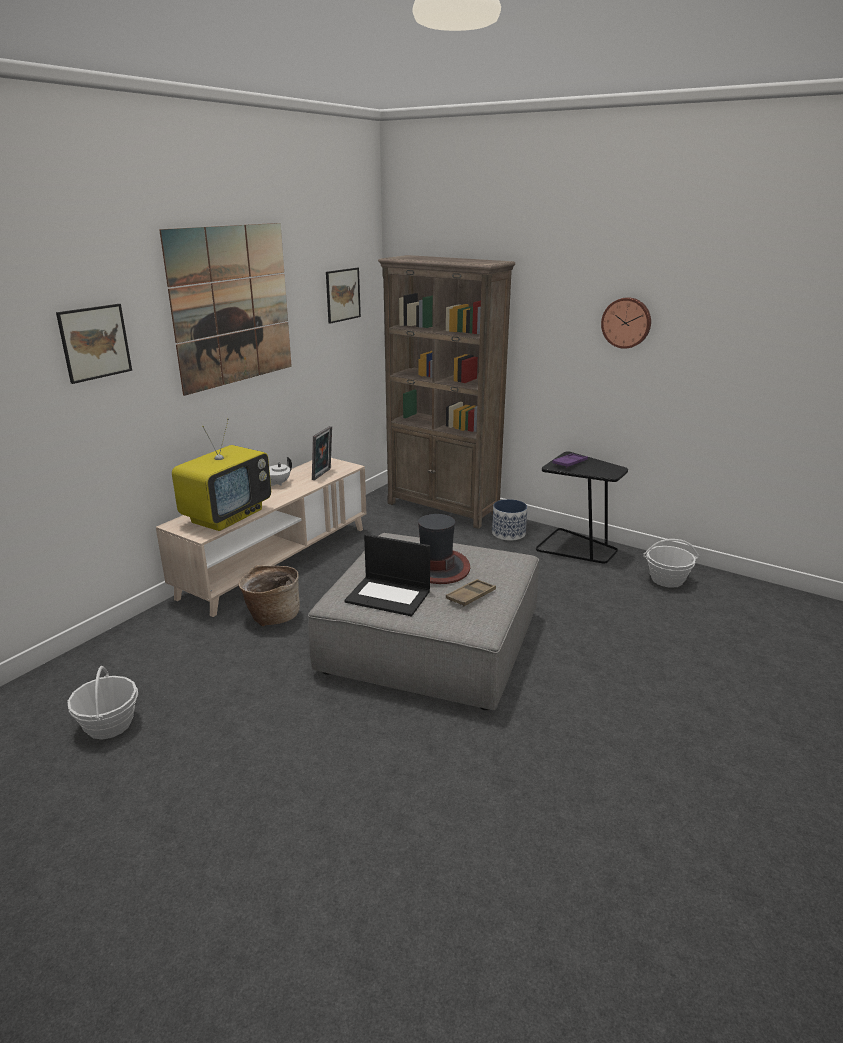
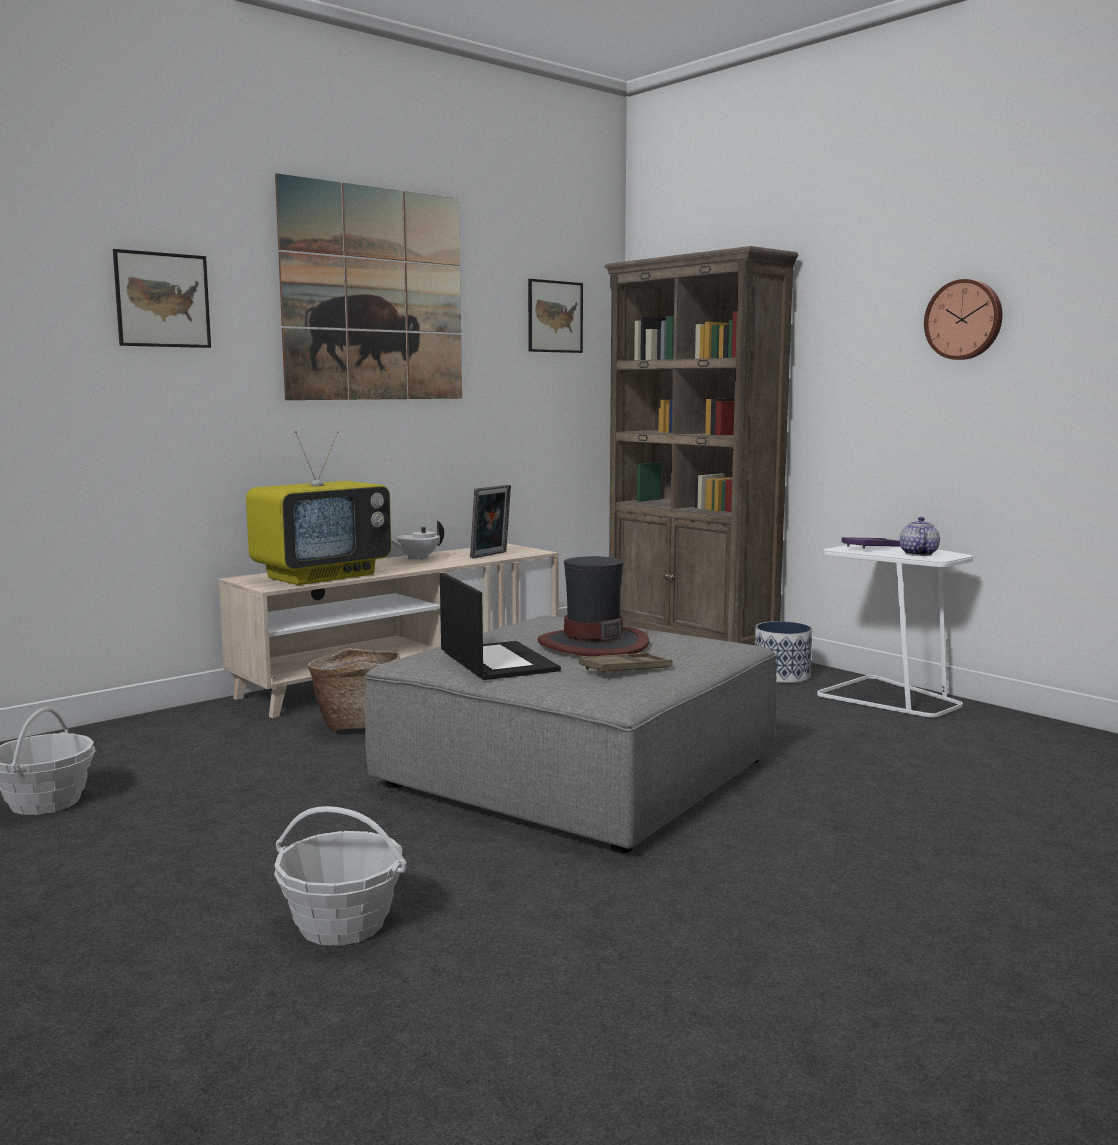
camera: 15 degrees right, 15 degrees down
laptop [344,534,430,616] -> laptop turned 150 degrees counterclockwise [440,573,561,680]
black side table [536,451,628,563] -> white side table [817,544,973,718]
basket [643,539,699,588] -> basket moved to [274,806,407,946]
none -> teapot [900,517,940,556]

